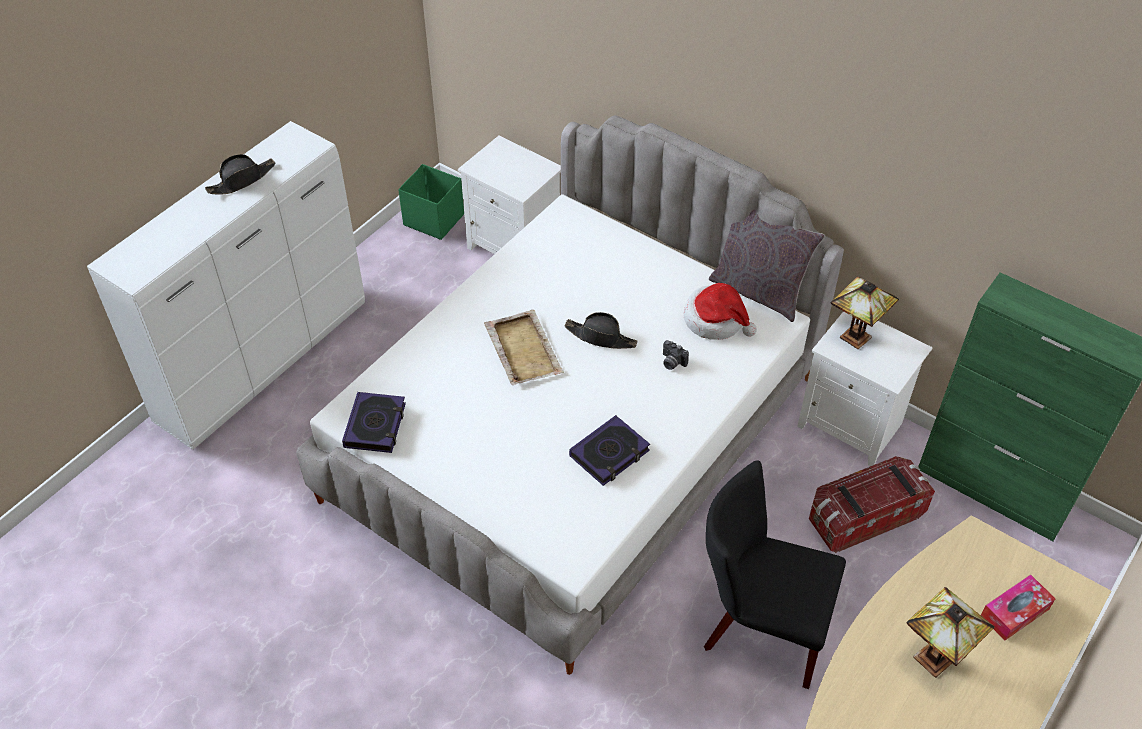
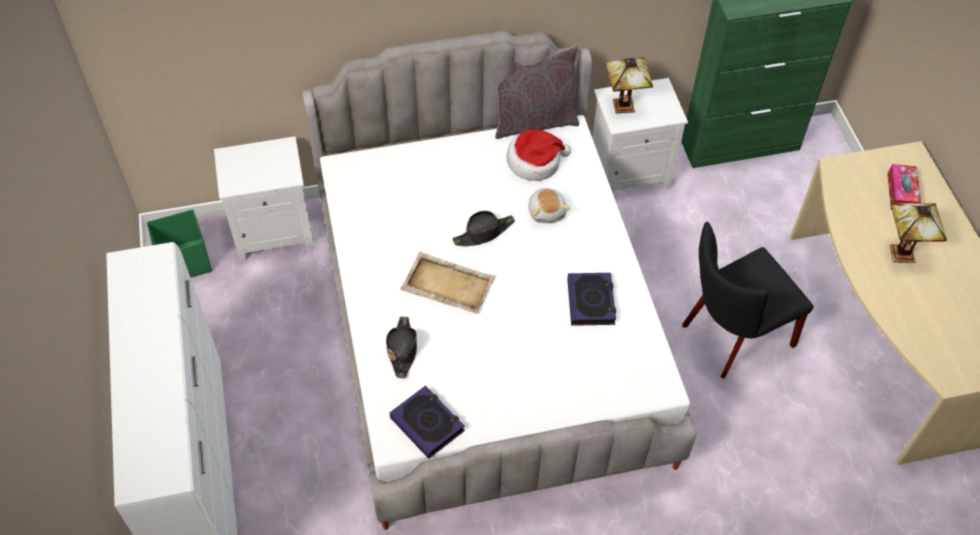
camera: 50 degrees left, 5 degrees up
black hat [205,154,275,195] -> black hat moved to [386,316,417,378]
camera [663,340,689,370] -> plush toy [528,188,570,223]
storage box [809,456,935,553] -> none

